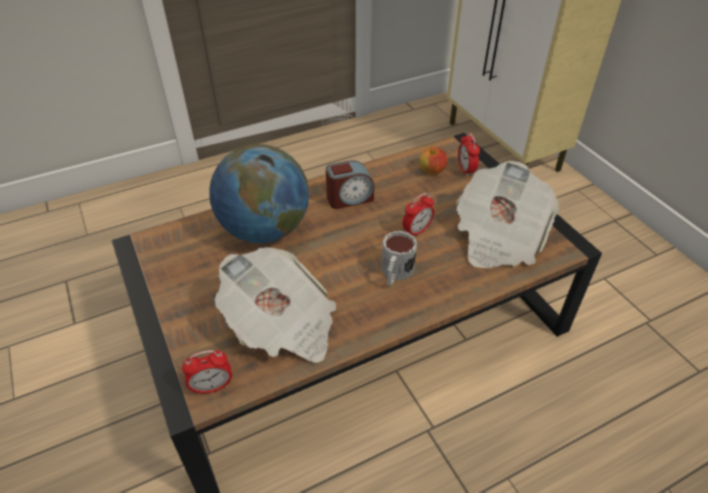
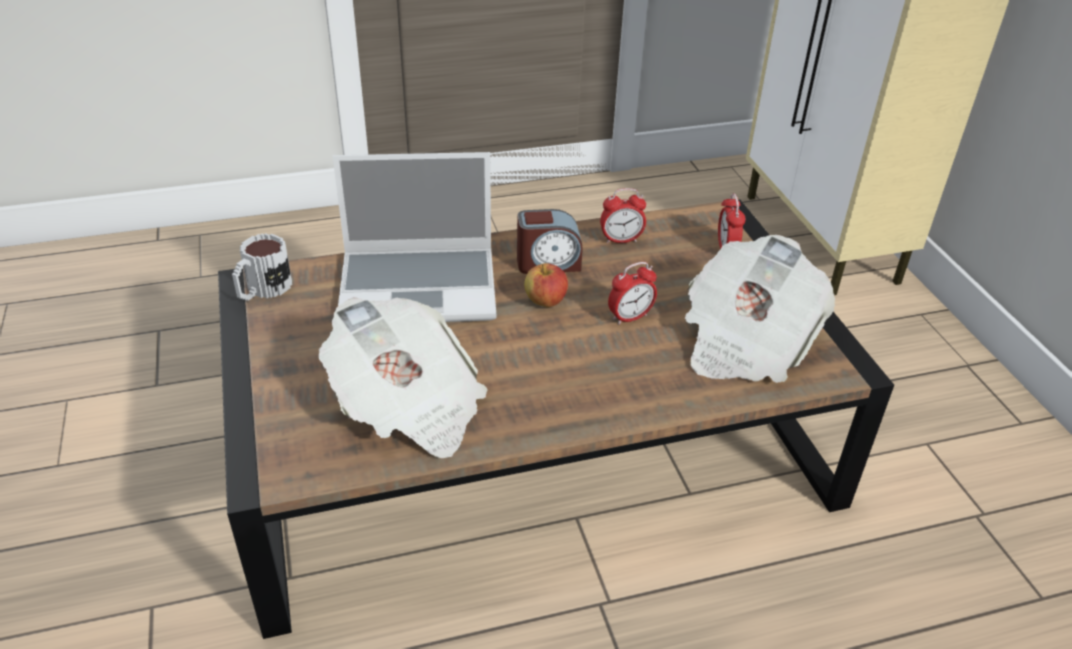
camera: 10 degrees right, 5 degrees down
alarm clock [182,350,232,395] -> alarm clock moved to [600,188,646,244]
globe [209,144,309,243] -> laptop [332,152,496,322]
mug [381,231,417,286] -> mug moved to [232,233,292,301]
apple [419,147,447,175] -> apple moved to [524,263,568,308]

